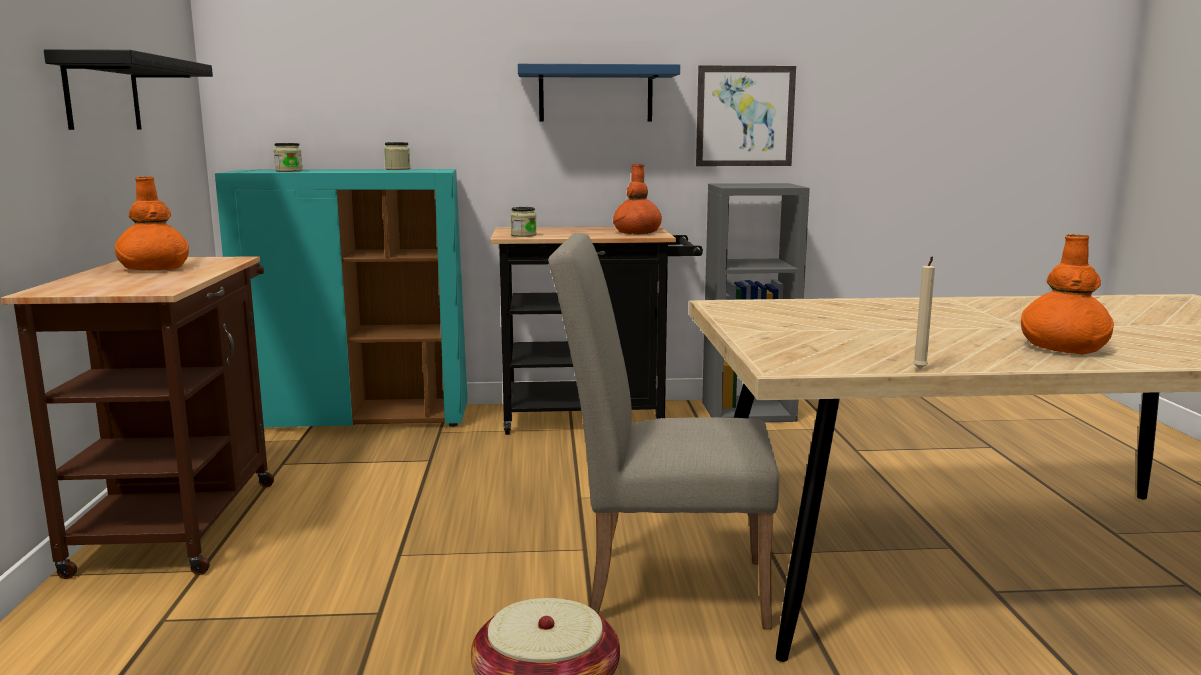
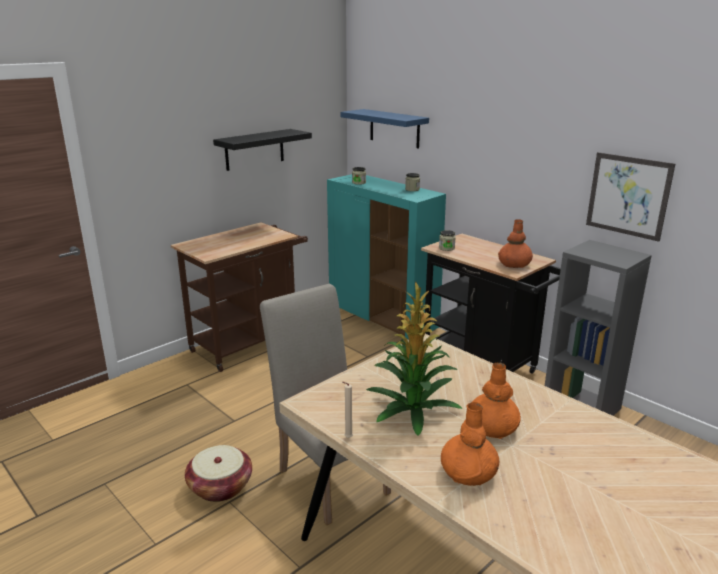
camera: 50 degrees right, 10 degrees up
orange vase [115,177,189,271] -> orange vase moved to [472,362,521,439]
blue shelf [518,64,680,122] -> blue shelf moved to [340,109,429,148]
none -> potted plant [366,281,463,436]

